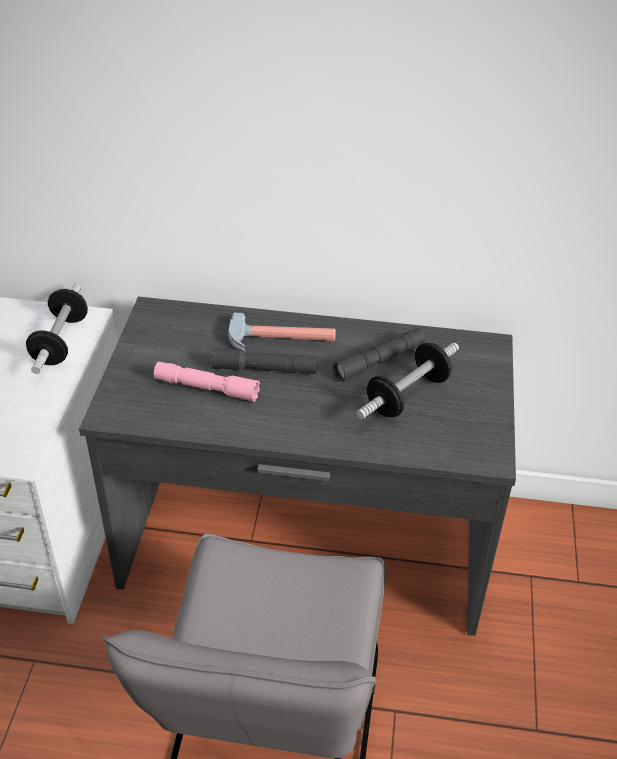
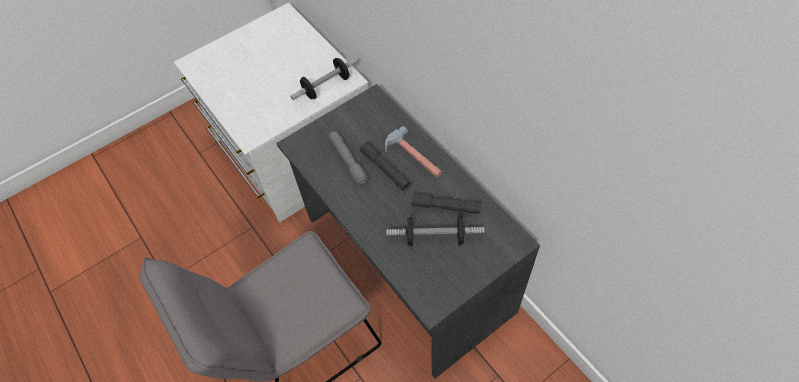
camera: 50 degrees right, 15 degrees up
pink flashlight [154,362,260,402] -> grey flashlight [329,131,368,185]

